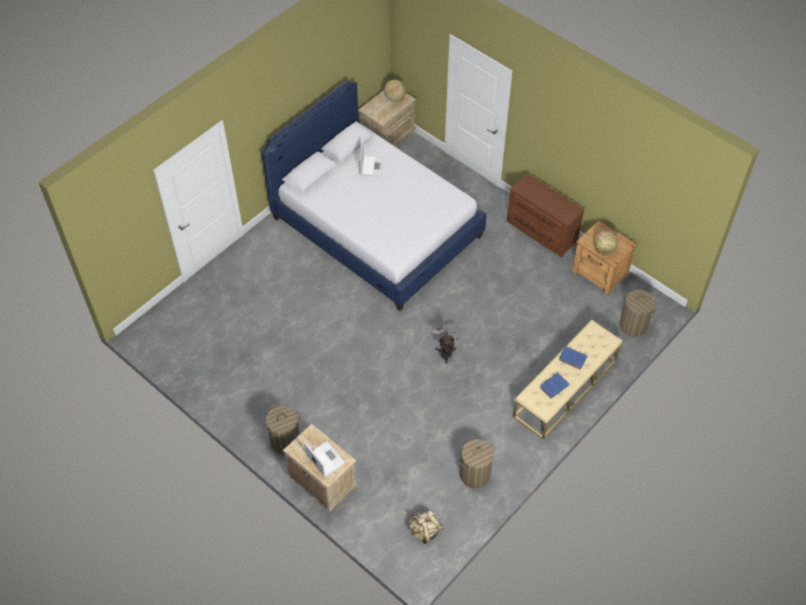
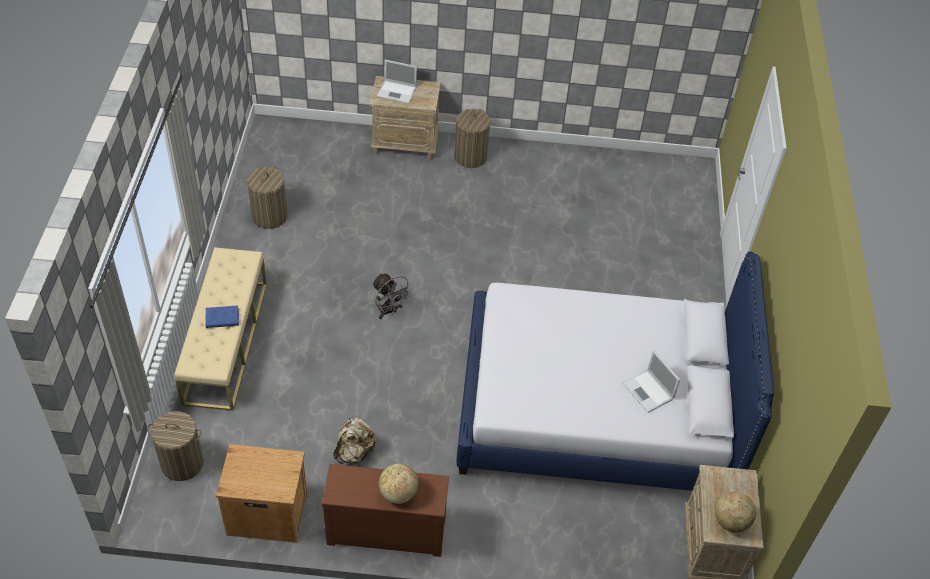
camera: 140 degrees right, 5 degrees down
beige backpack [408,510,443,544] -> beige backpack moved to [333,418,377,464]
blue book [540,373,569,399] -> none
globe [594,230,618,255] -> globe moved to [379,464,418,504]

